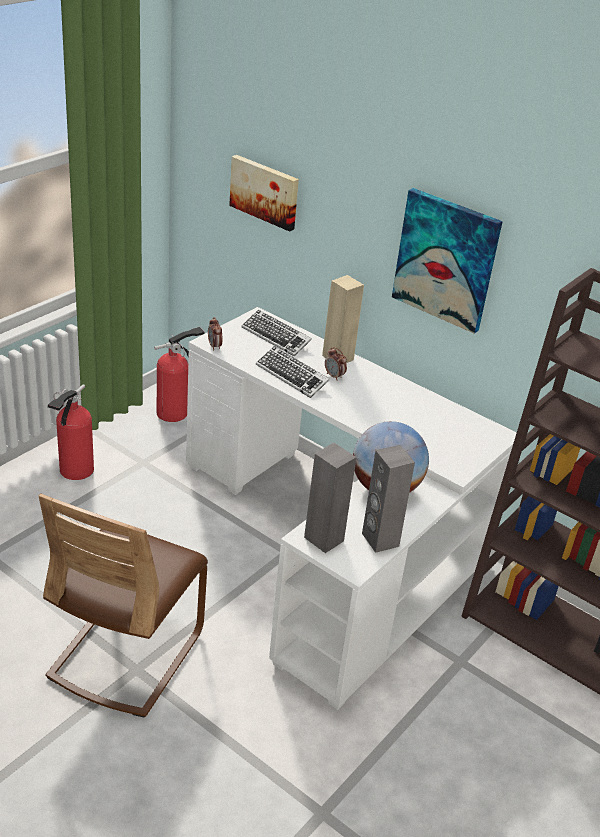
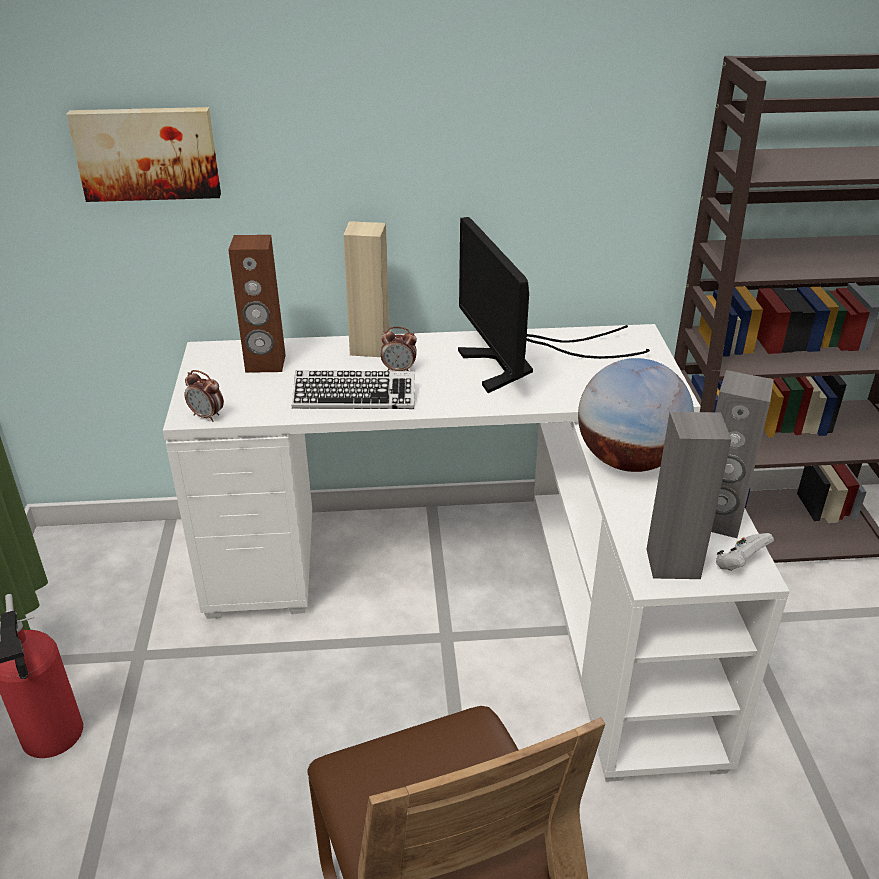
camera: 40 degrees left, 0 degrees up
fire extinguisher [154,327,205,422] -> none
keyboard [241,310,312,356] -> brown speaker [228,235,286,373]
picture [392,188,503,334] -> none
none -> monitor [458,217,650,393]
none -> white game controller [716,533,774,571]

